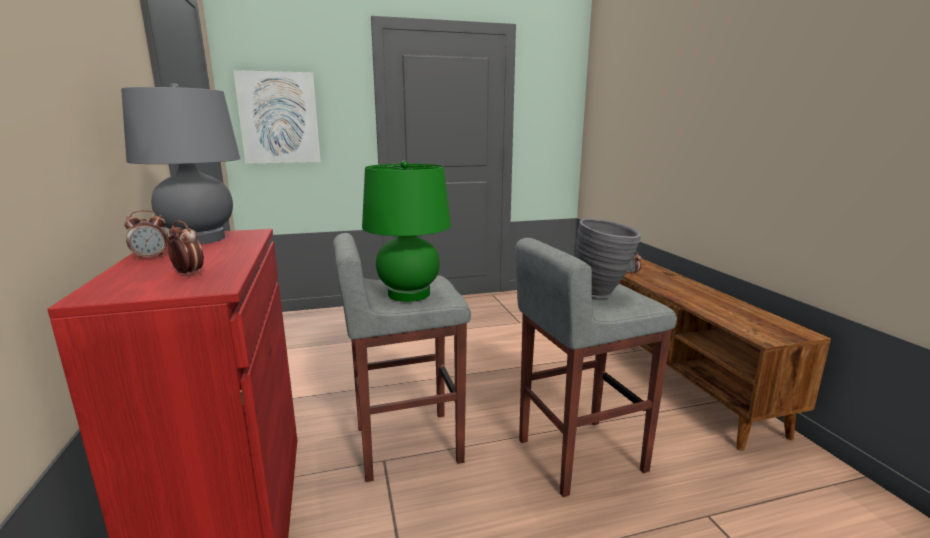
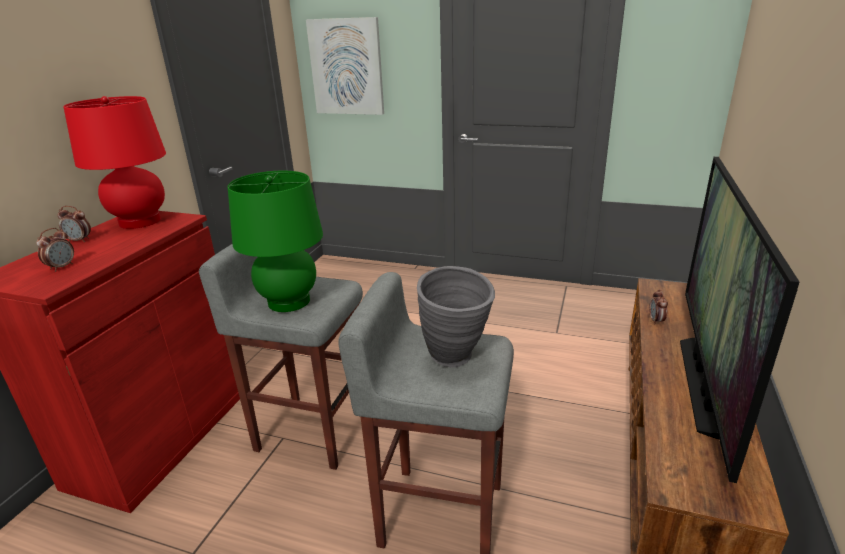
camera: 35 degrees right, 10 degrees up
grey table lamp [121,83,240,244] -> red table lamp [63,96,166,229]
alarm clock [167,221,204,276] -> alarm clock turned 45 degrees clockwise [36,228,74,272]
none -> television [680,157,799,483]

